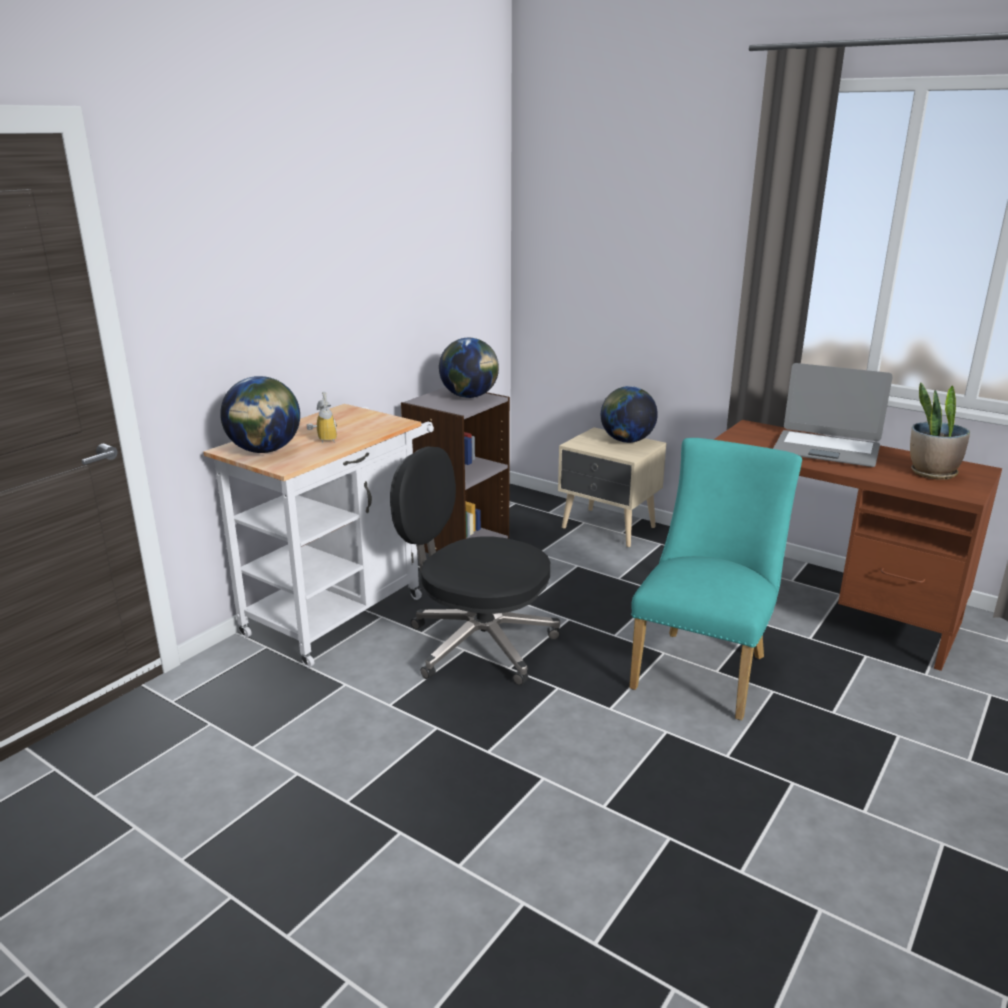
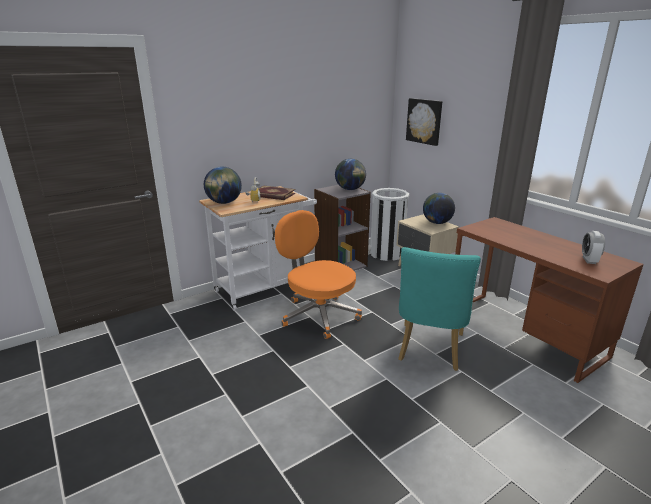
camera: 20 degrees right, 0 degrees up
black office chair [390,446,560,685] -> orange office chair [275,210,362,339]
turquoise chair [629,438,802,720] -> turquoise chair turned 150 degrees clockwise [398,247,481,371]
laptop [773,363,893,467] -> none
potted plant [910,383,970,480] -> alarm clock [582,231,605,264]
none -> book [259,186,296,200]
none -> white trash can [370,188,410,261]
none -> picture [406,98,442,146]

